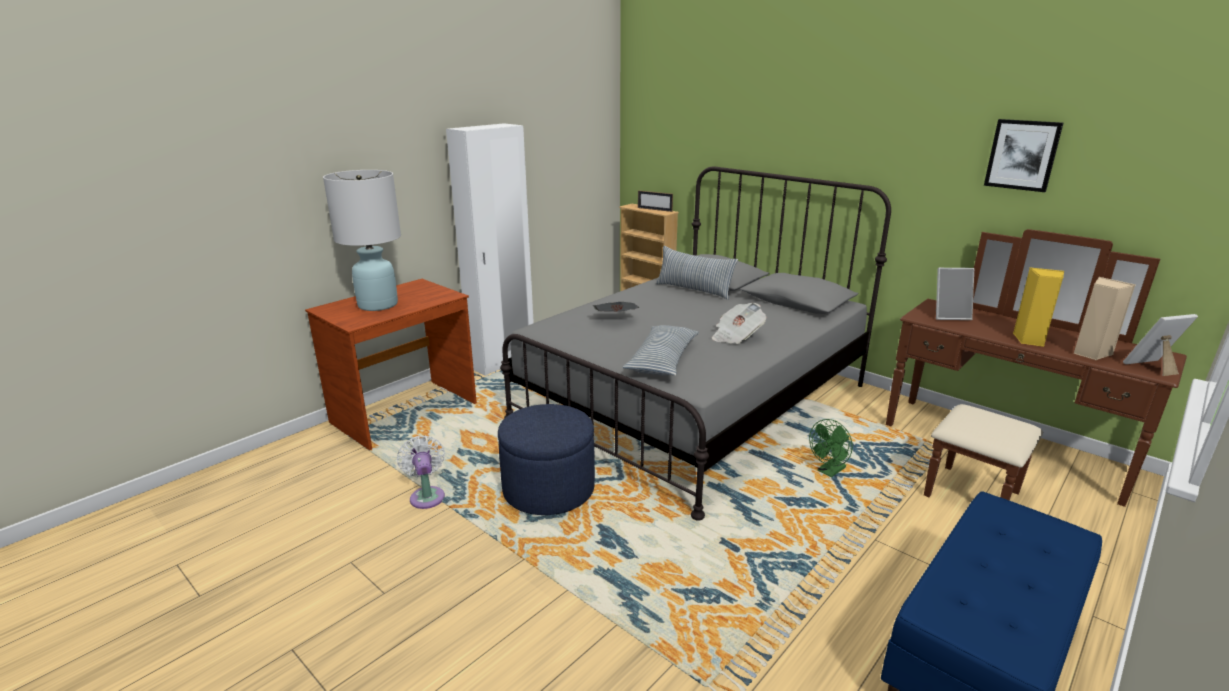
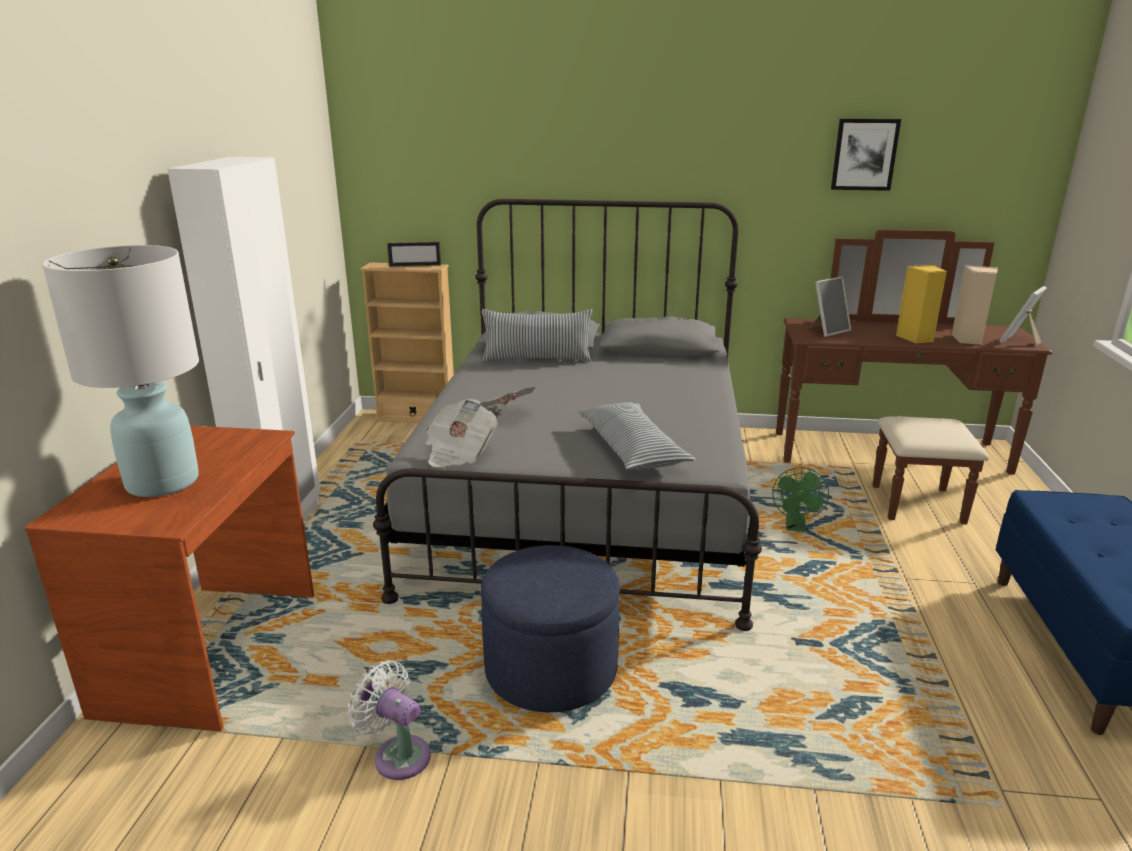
camera: 35 degrees left, 0 degrees up
newspaper [712,303,766,344] -> newspaper moved to [425,399,497,467]

